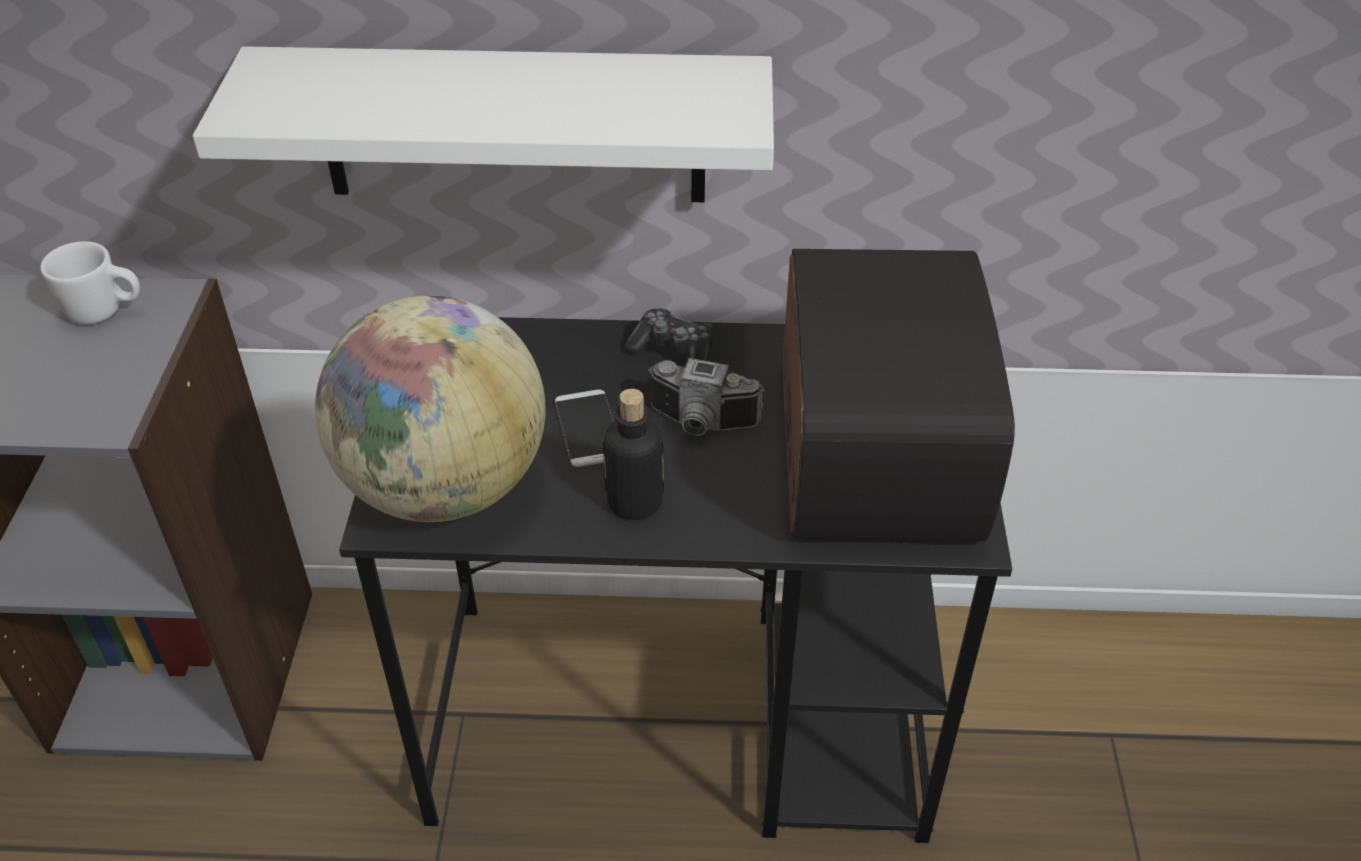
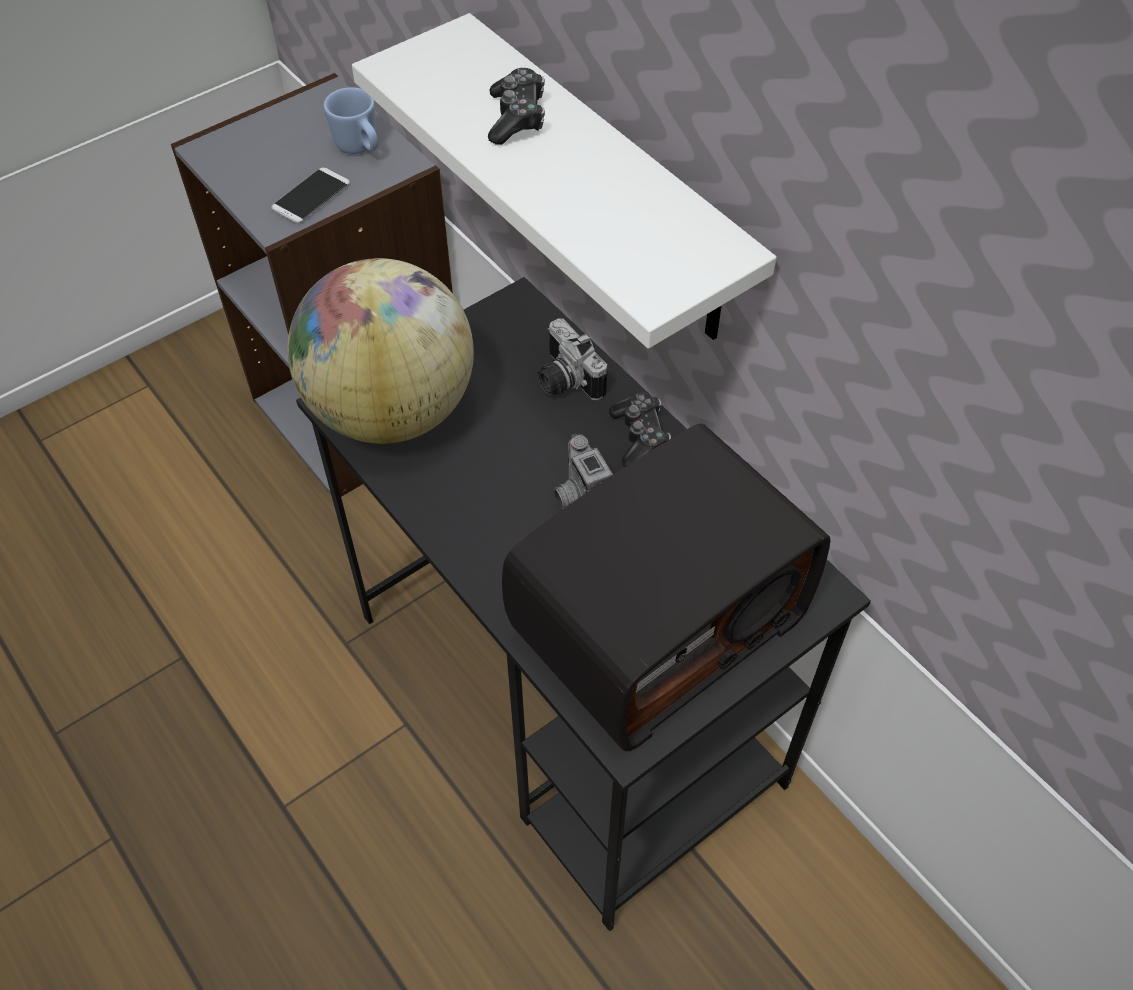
camera: 50 degrees right, 10 degrees up
white mug [40,241,140,324] -> blue mug [324,87,378,154]
phone [555,389,614,467] -> phone moved to [272,167,350,224]
bottle [603,389,664,520] -> none
none -> game controller [488,68,545,145]
none -> camera [537,318,607,400]

